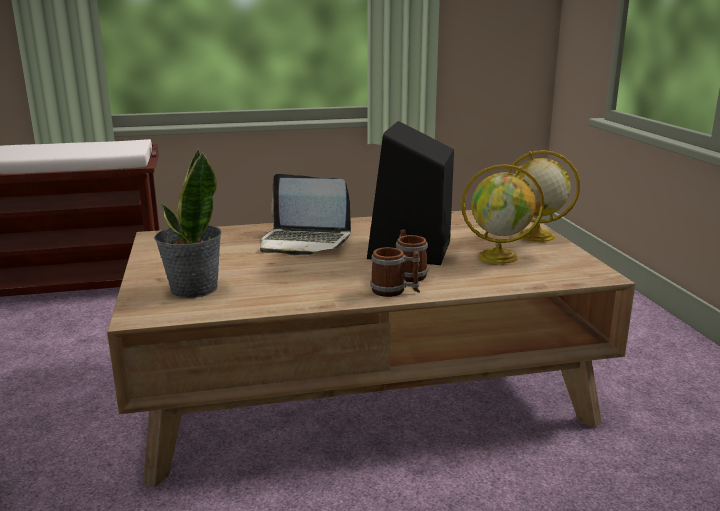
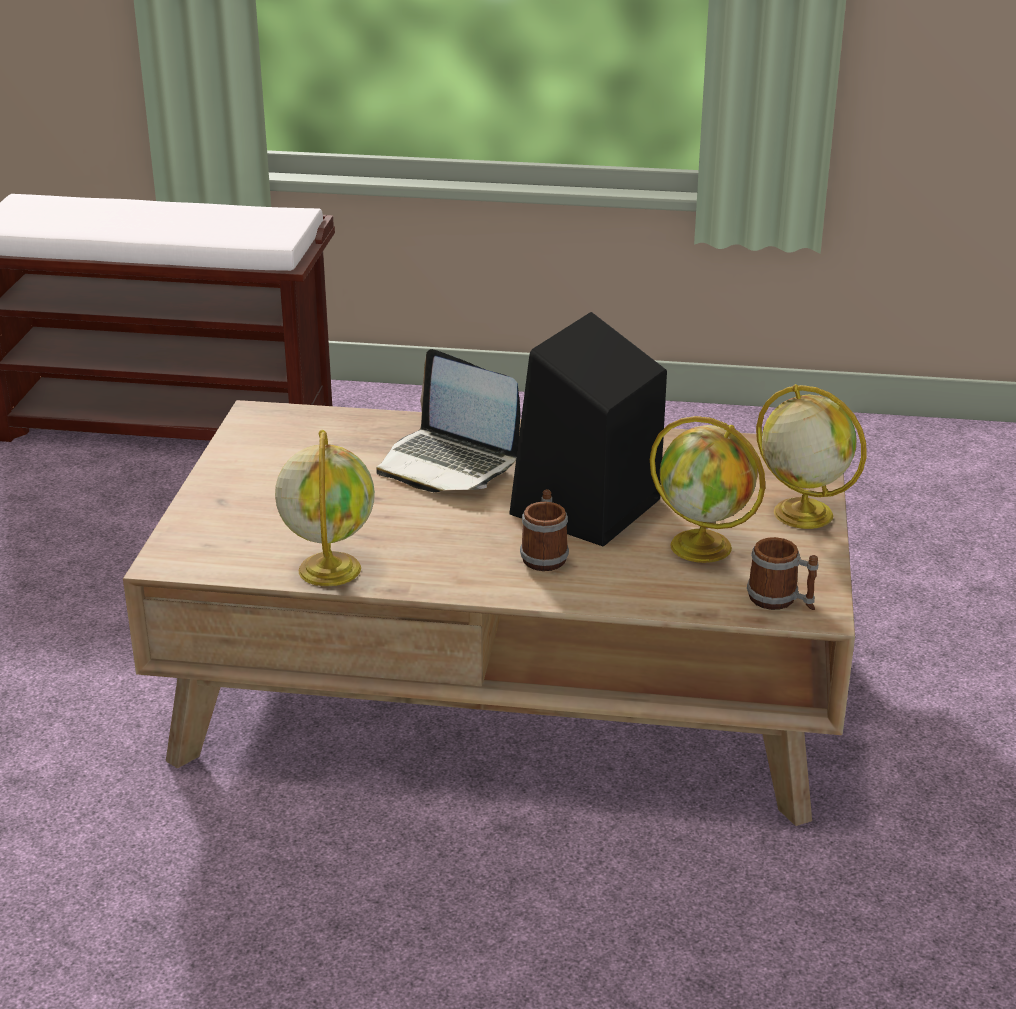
camera: 20 degrees right, 10 degrees up
potted plant [154,149,222,298] -> none
mug [370,247,420,297] -> mug moved to [747,537,818,610]
none -> globe [275,430,375,586]

